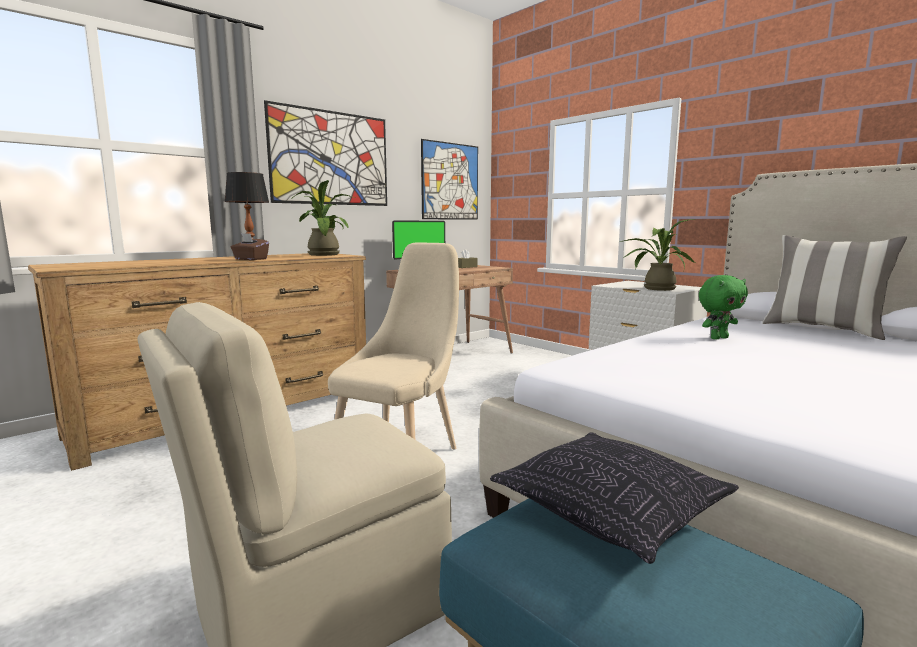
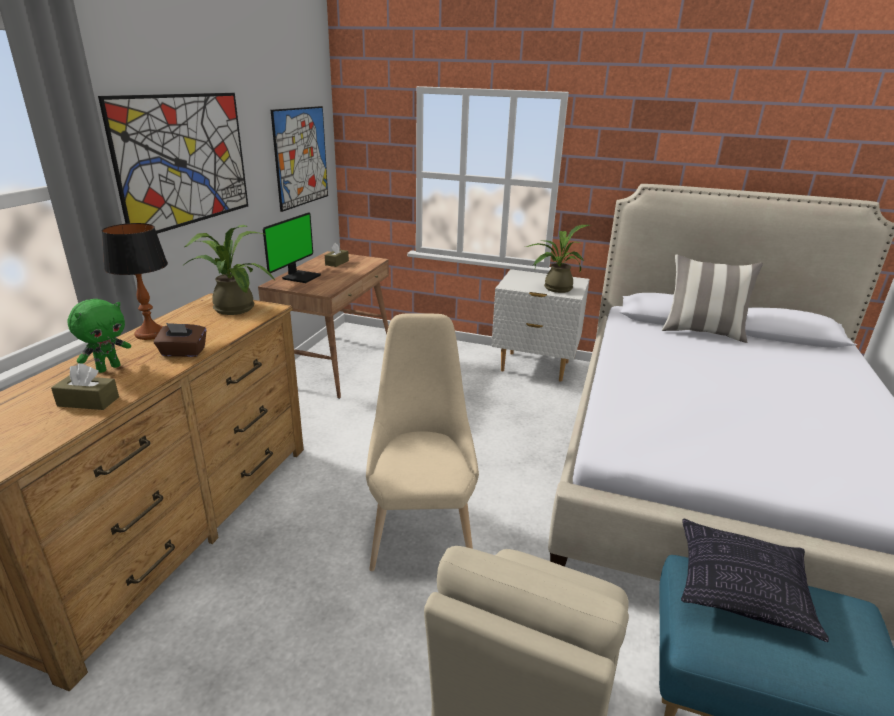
camera: 30 degrees left, 15 degrees up
green plush toy [699,275,748,340] -> green plush toy moved to [67,299,131,373]
none -> brown tissue box [51,363,119,410]

